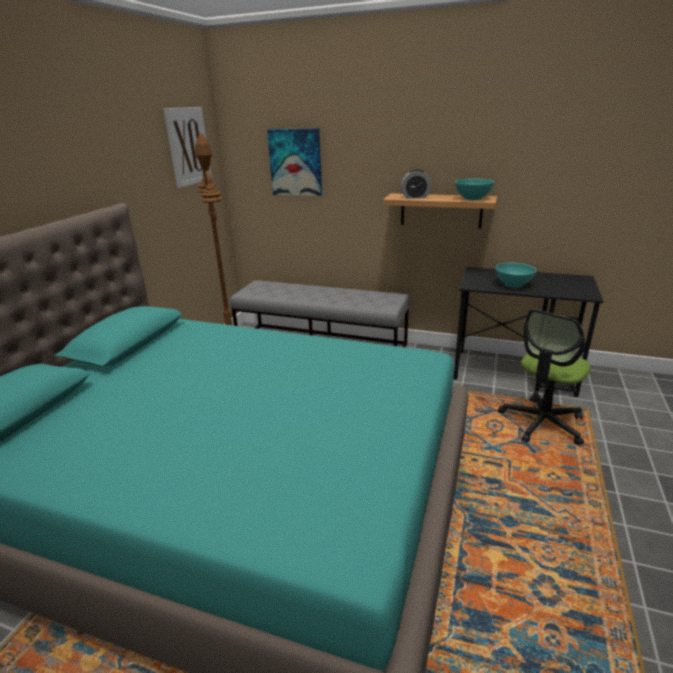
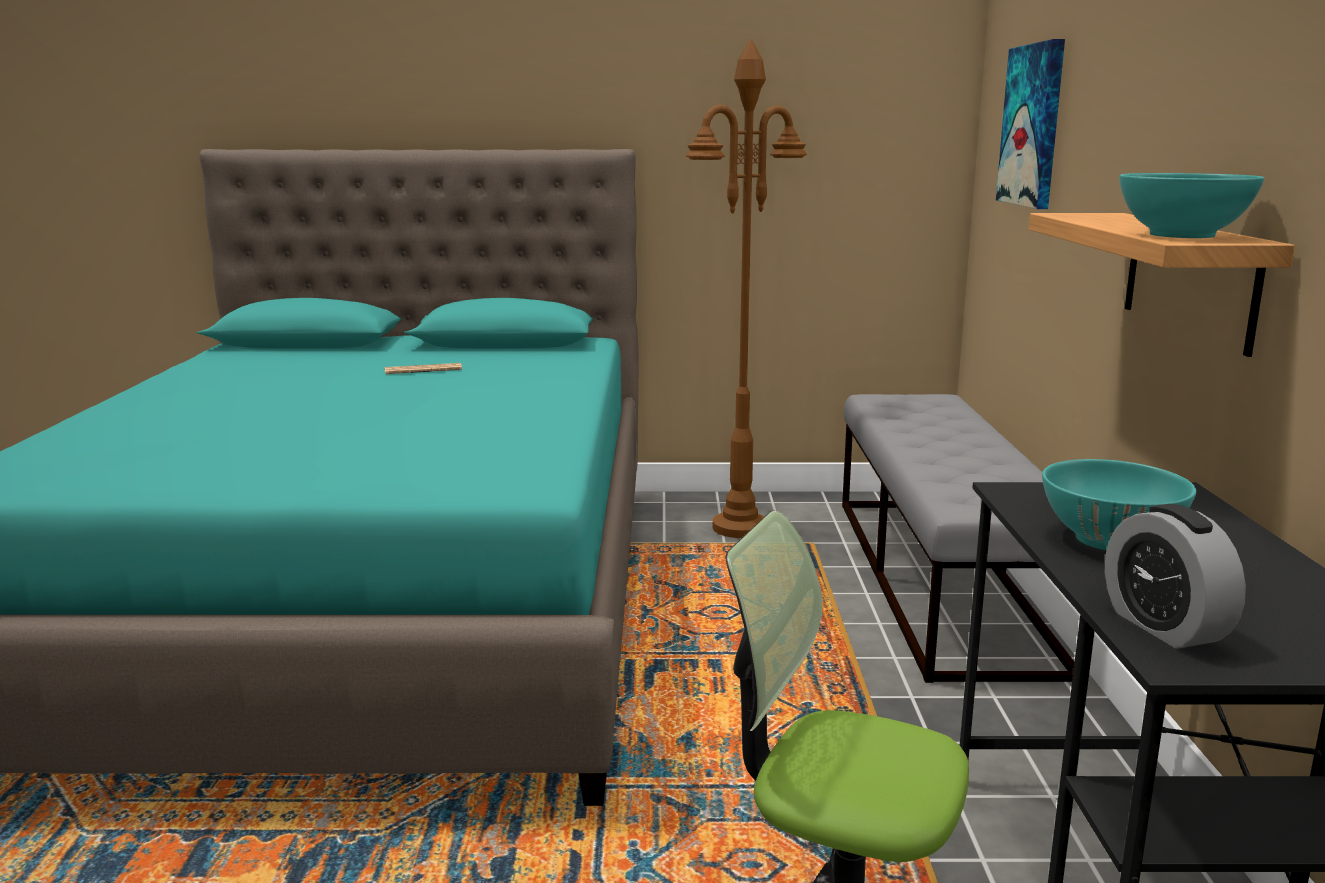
camera: 70 degrees right, 10 degrees down
picture [163,107,212,188] -> none
alarm clock [401,169,431,199] -> alarm clock moved to [1105,504,1246,649]
none -> newspaper [385,363,462,374]

